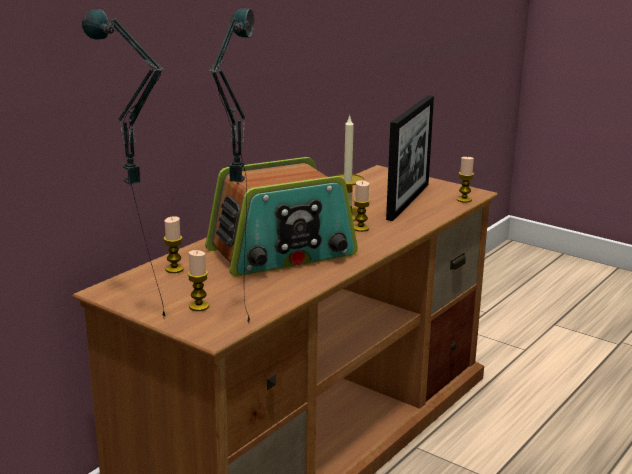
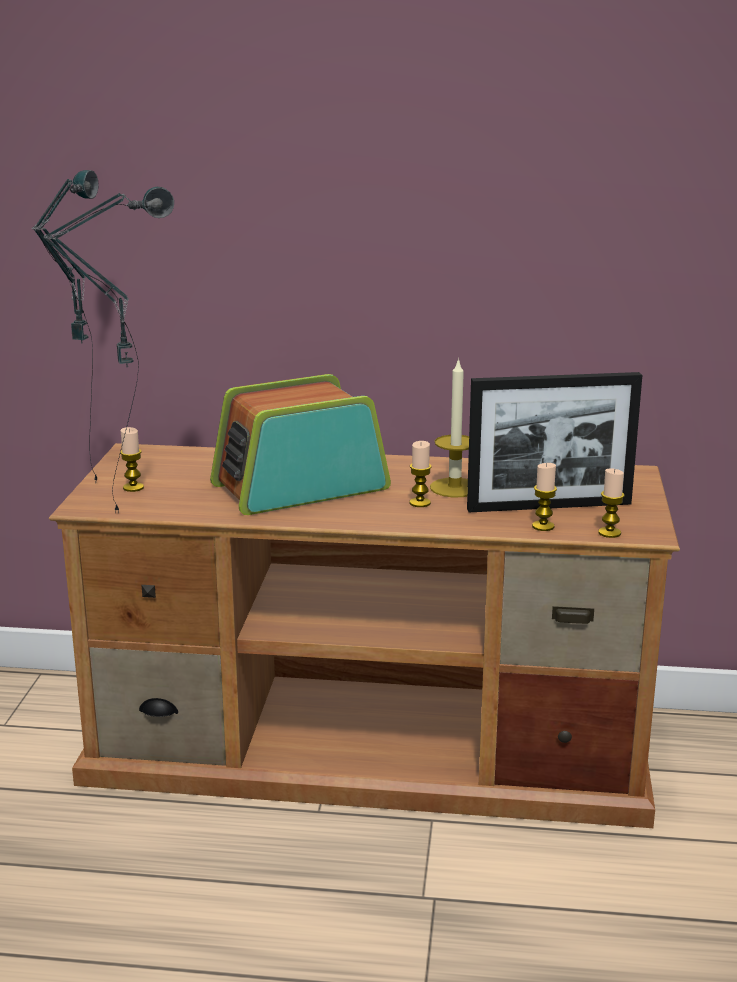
camera: 60 degrees right, 0 degrees up
candle [164,216,184,273] -> candle moved to [532,463,557,531]
radio [205,157,358,277] -> radio turned 120 degrees clockwise [210,374,391,515]

